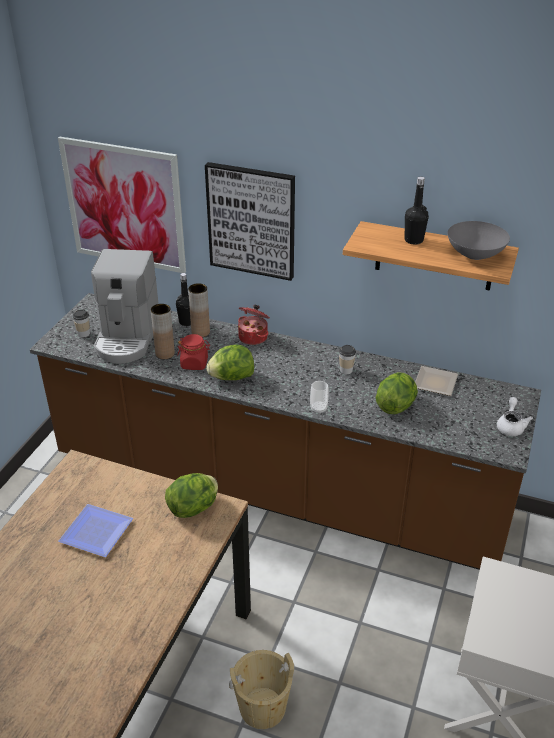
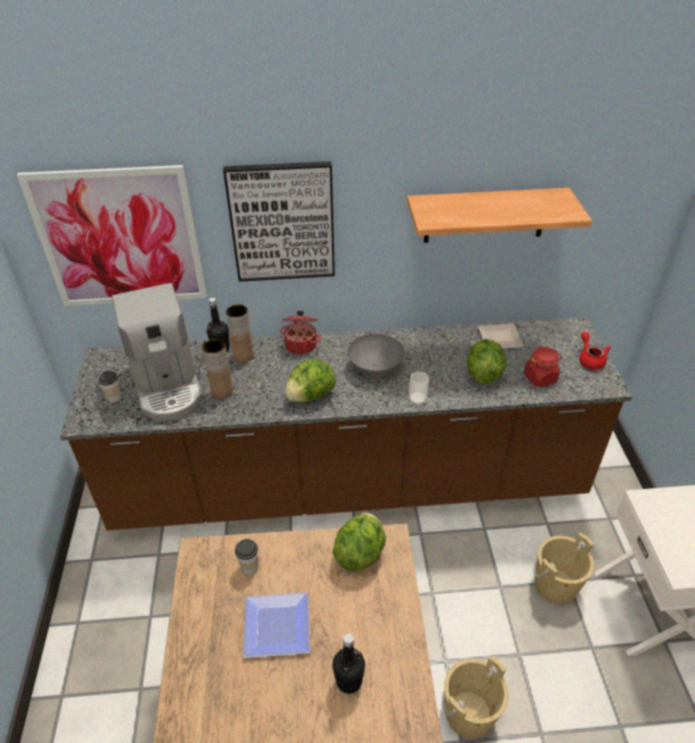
camera: 25 degrees left, 5 degrees up
red jar [178,334,210,370] -> red jar moved to [524,347,562,387]
cup [339,345,356,374] -> cup moved to [235,539,258,575]
black bottle [405,177,429,245] -> black bottle moved to [332,633,365,694]
grey bowl [448,221,510,260] -> grey bowl moved to [348,334,404,375]
white teapot [497,397,533,436] -> red teapot [579,332,611,370]
none -> beige bucket [533,532,594,605]

